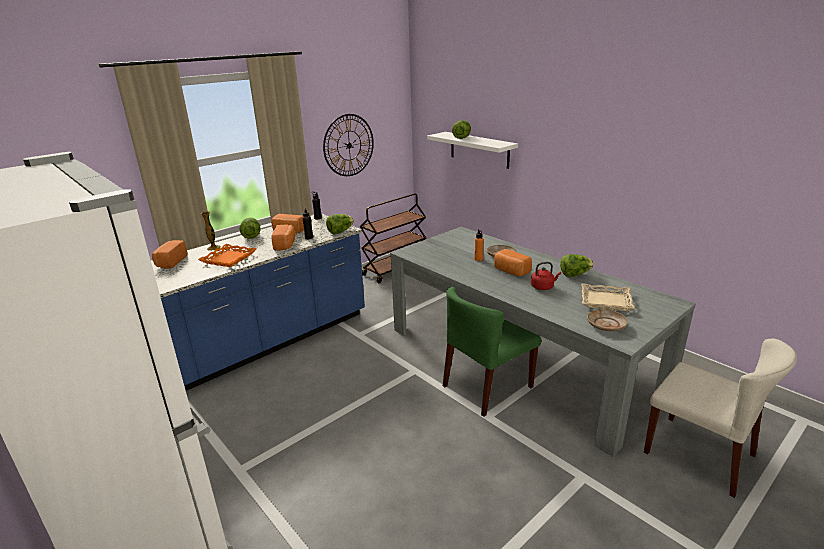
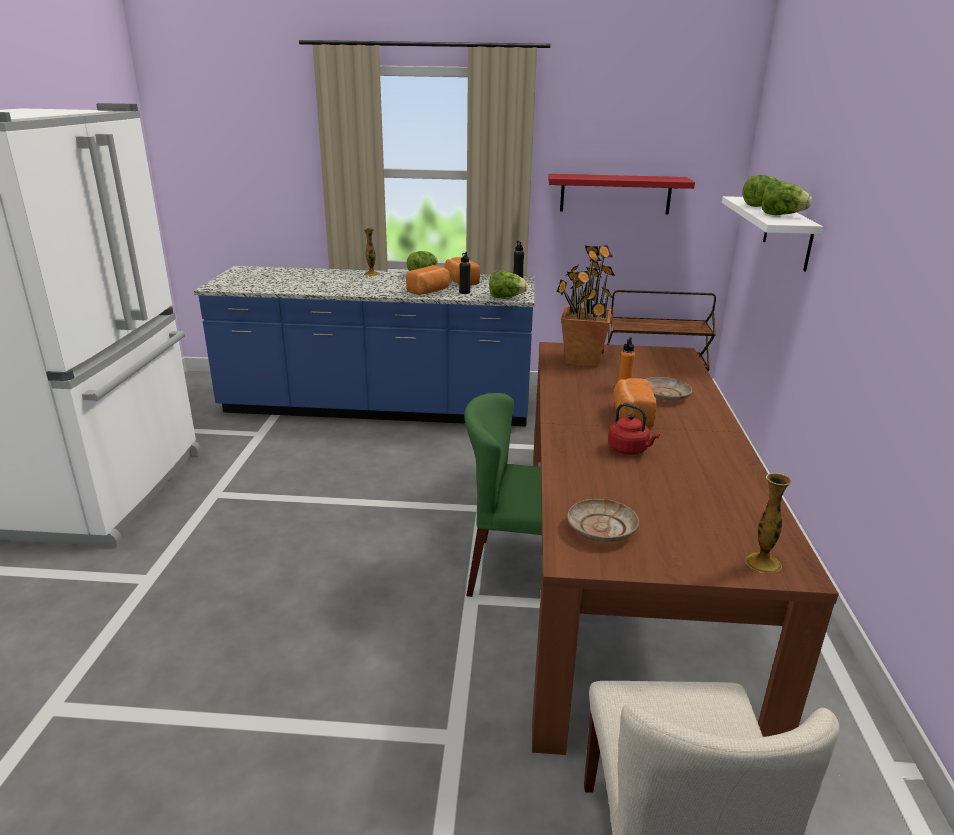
camera: 45 degrees right, 0 degrees up
bread [152,240,187,268] -> none
orange tray [198,244,257,267] -> none
wall clock [323,114,374,176] -> red shelf [548,174,695,214]
grey dining table [390,227,696,457] -> brown dining table [532,342,839,755]
lettuce [560,254,594,277] -> lettuce moved to [762,181,812,215]
beige tray [581,283,635,311] -> none
none -> potted plant [557,245,615,367]
none -> vase [746,473,792,573]

